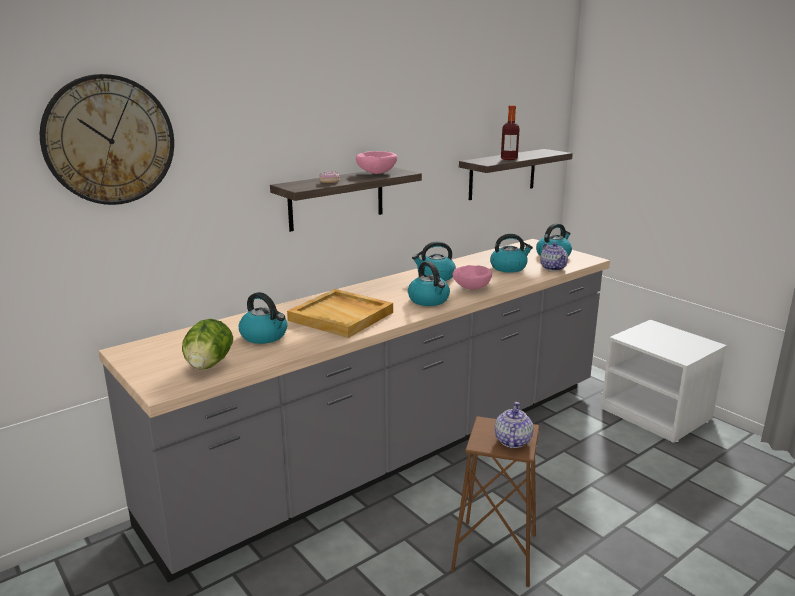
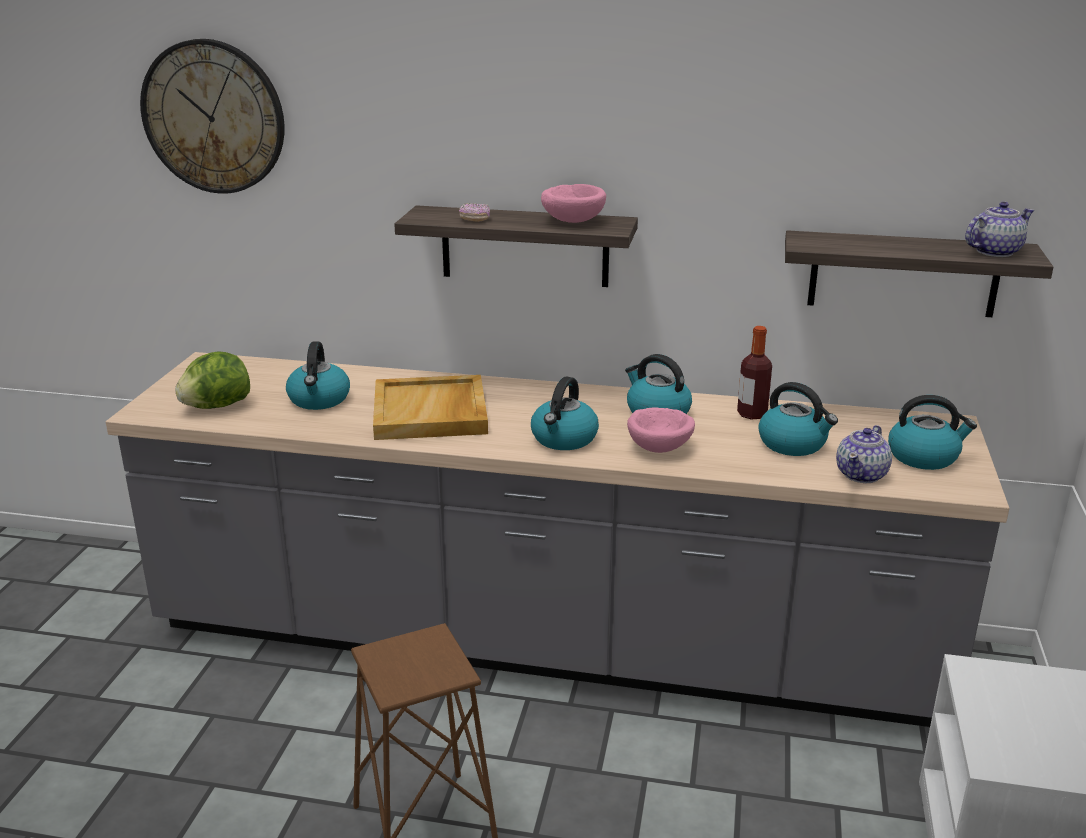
camera: 50 degrees right, 5 degrees up
teapot [495,402,533,449] -> teapot moved to [965,202,1034,257]
bottle [501,105,520,160] -> bottle moved to [737,326,772,420]

